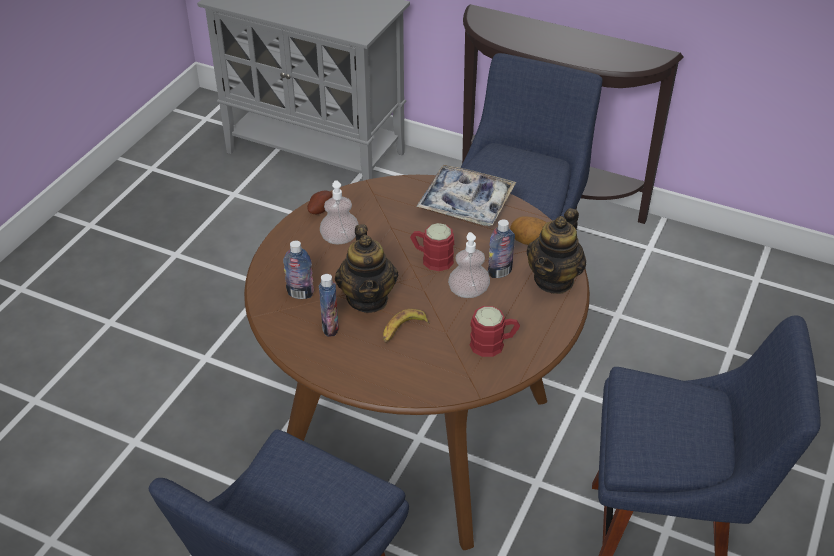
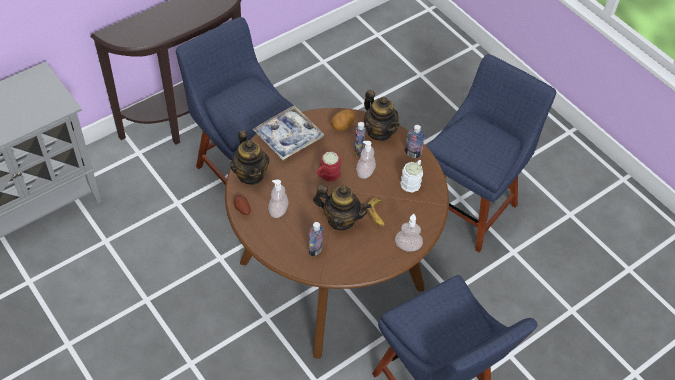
camera: 65 degrees left, 10 degrees up
bottle [319,274,339,337] -> bottle moved to [405,125,425,158]
red mug [470,306,520,357] -> white mug [400,160,423,192]
none -> teapot [230,130,270,185]
none -> soap dispenser [395,214,423,252]

